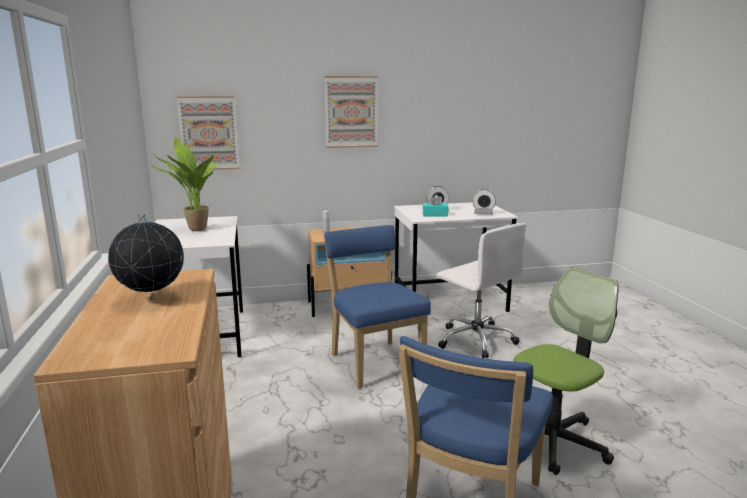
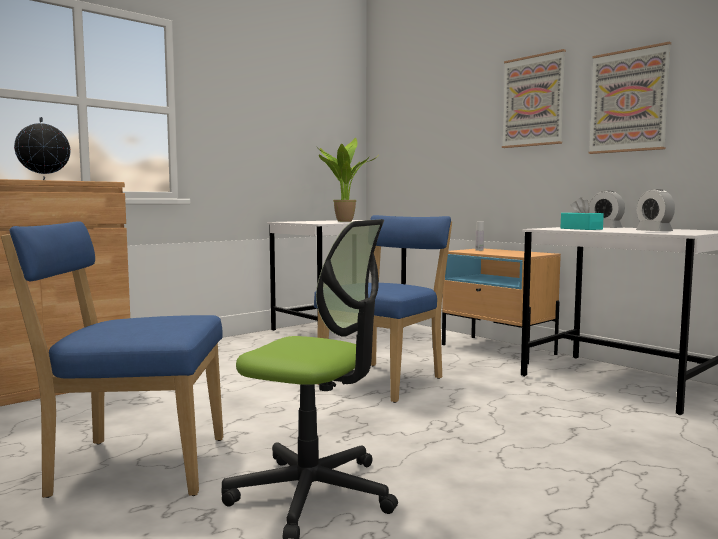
camera: 60 degrees right, 10 degrees down
picture [177,96,239,170] -> picture moved to [588,42,671,154]
white office chair [436,223,526,359] -> none

